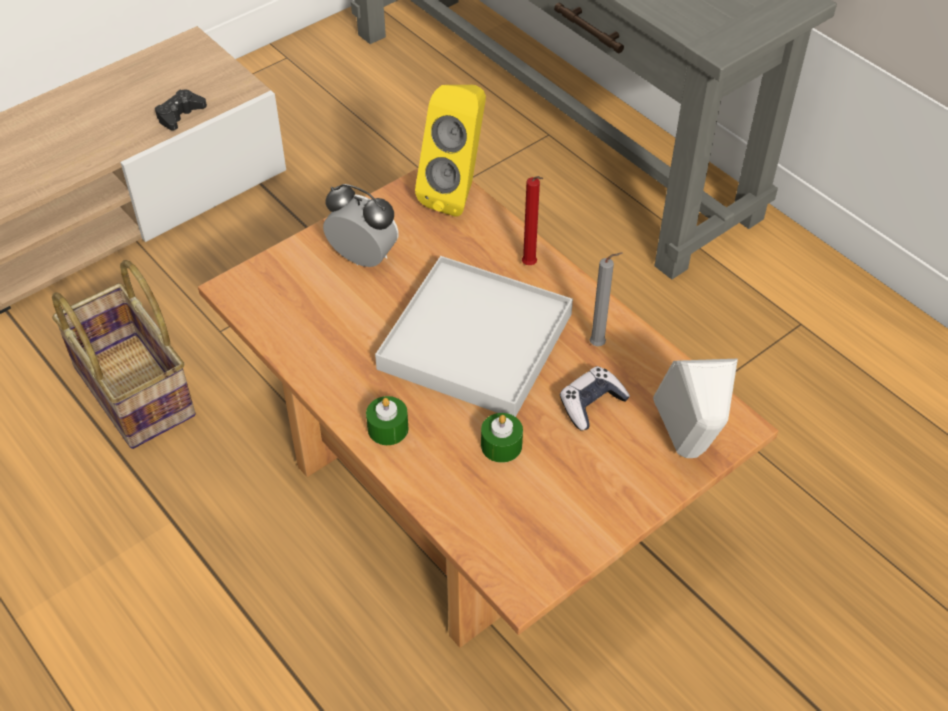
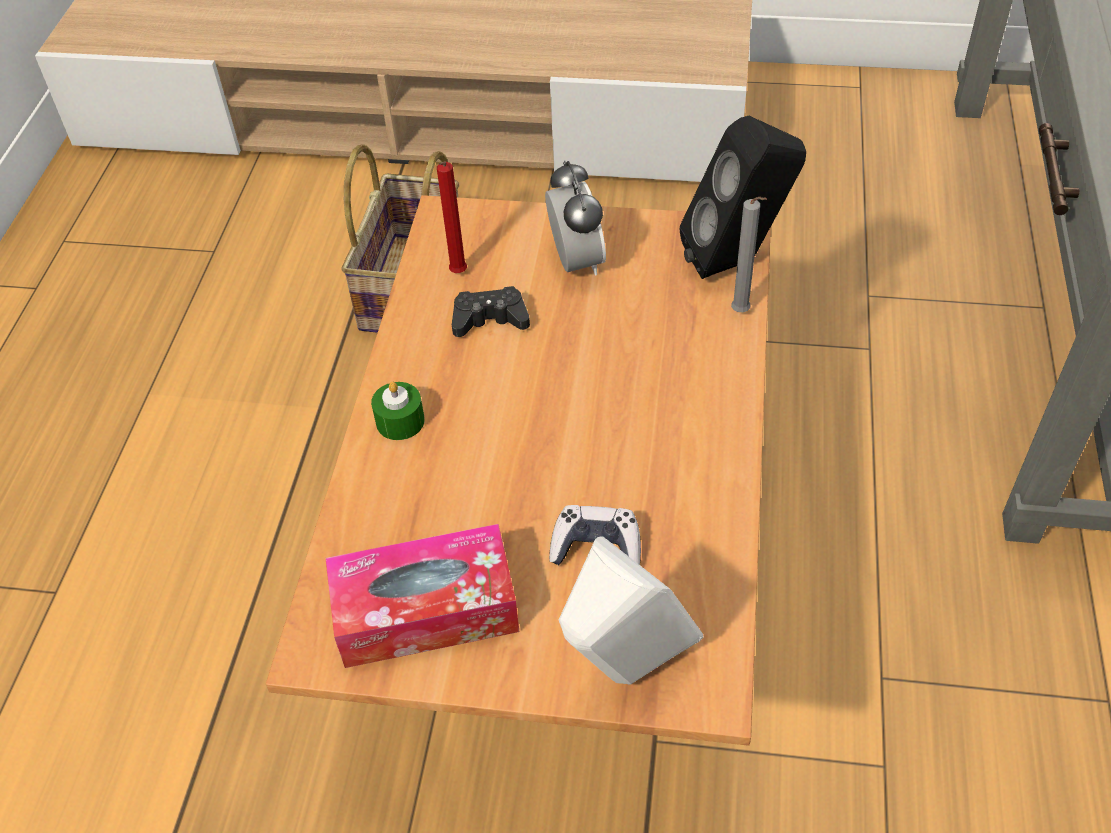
camera: 50 degrees right, 0 degrees up
black game controller [155,90,207,131] -> black game controller moved to [452,286,530,337]
white tray [375,256,573,417] -> none
yellow speaker [415,85,486,216] -> black speaker [679,116,806,279]
green candle [481,413,523,463] -> none
red candle [522,176,543,265] -> red candle moved to [437,162,467,273]
grey candle [590,252,623,346] -> grey candle moved to [731,197,767,312]
none -> tissue box [325,524,520,668]

